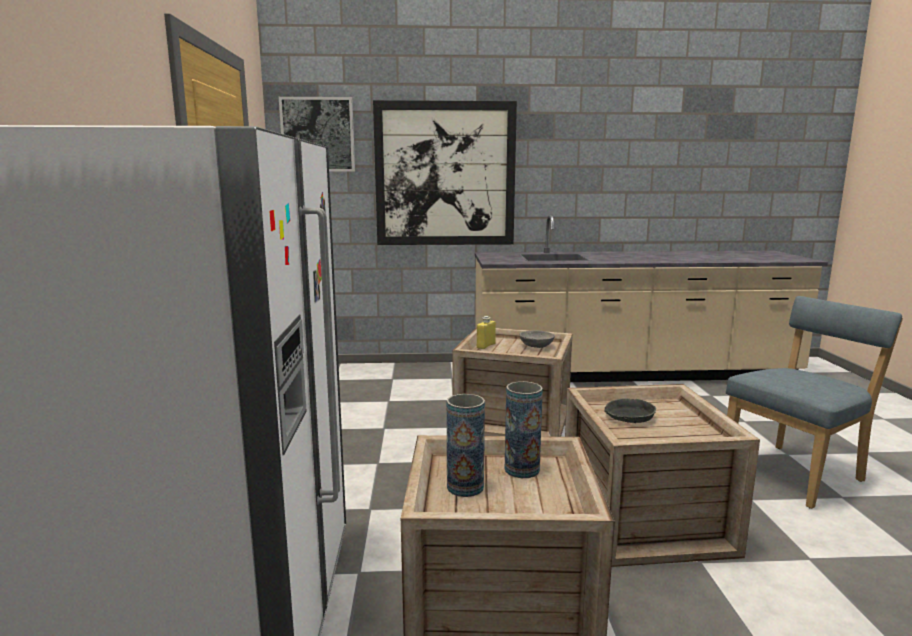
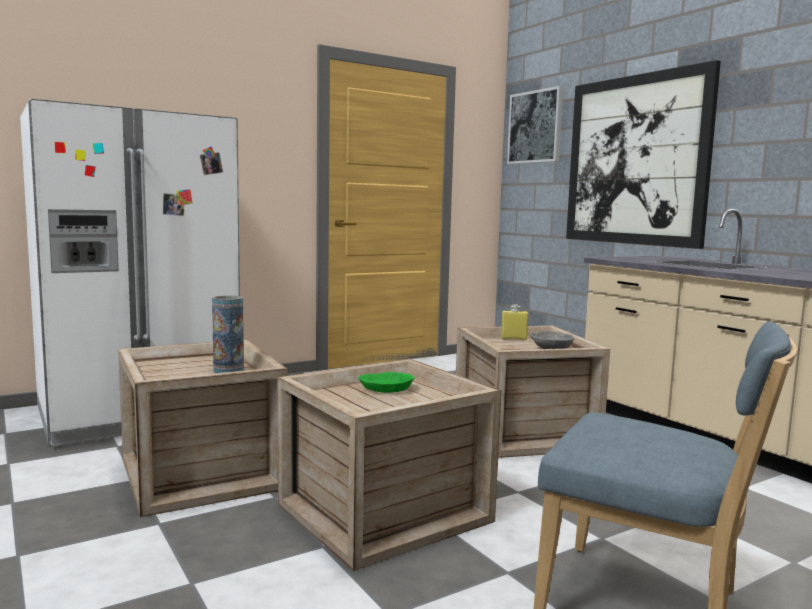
camera: 60 degrees right, 5 degrees down
vase [447,394,485,497] -> none
grey bowl [604,398,656,423] -> green bowl [358,372,415,393]

